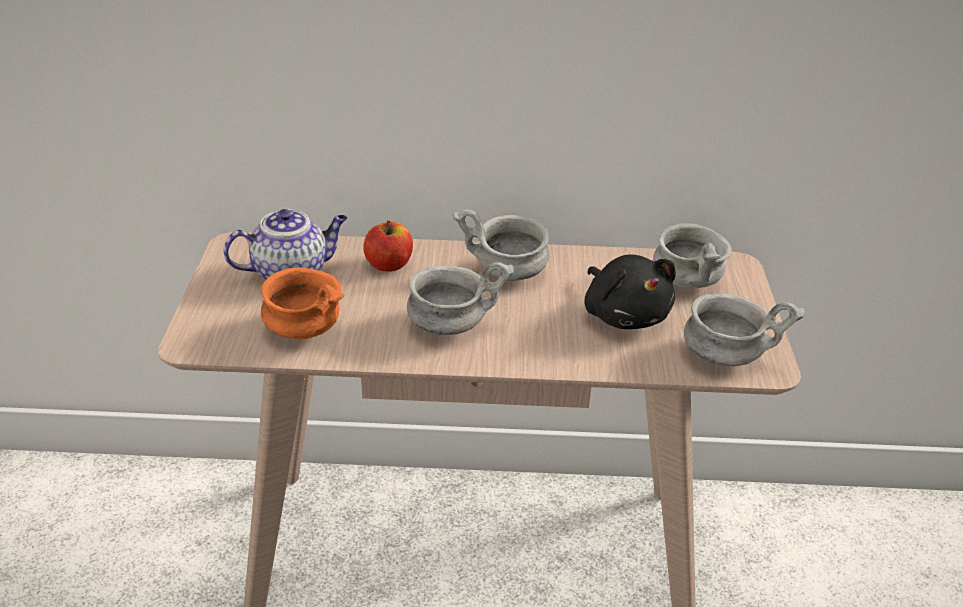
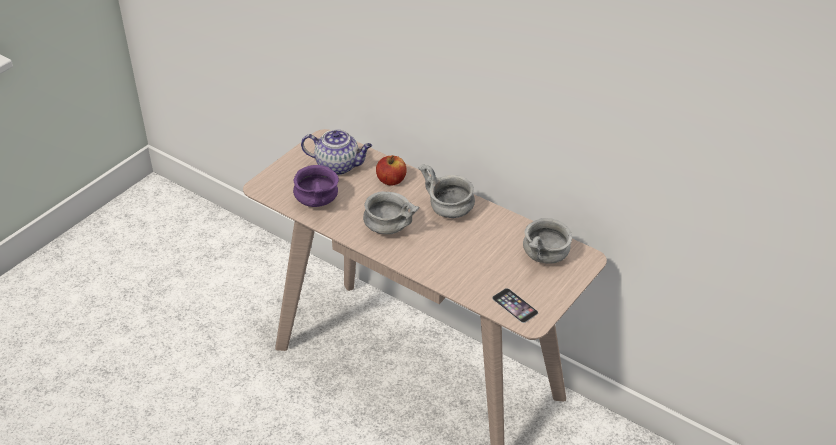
camera: 35 degrees right, 5 degrees up
orange bowl [261,267,344,339] -> purple bowl [293,165,339,207]
black plush toy [585,254,676,329] -> none
grey bowl [684,294,805,366] -> phone [492,288,538,323]

